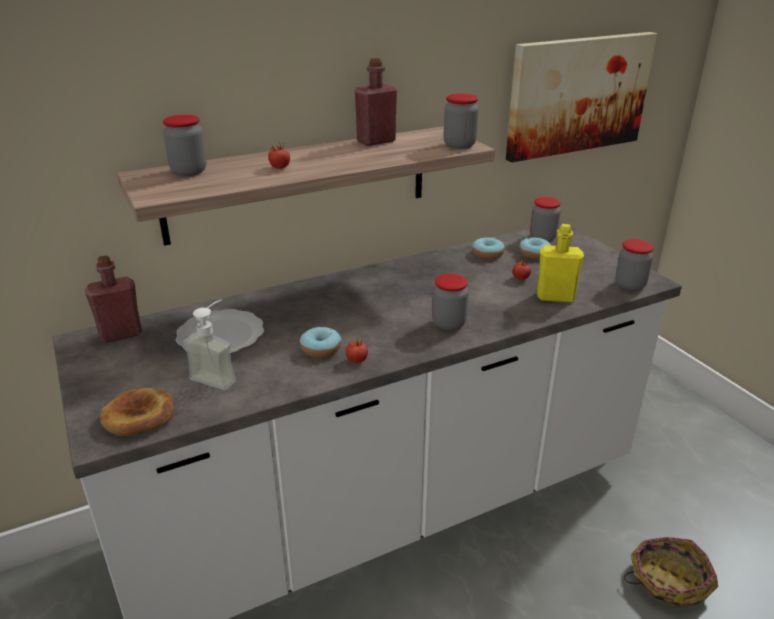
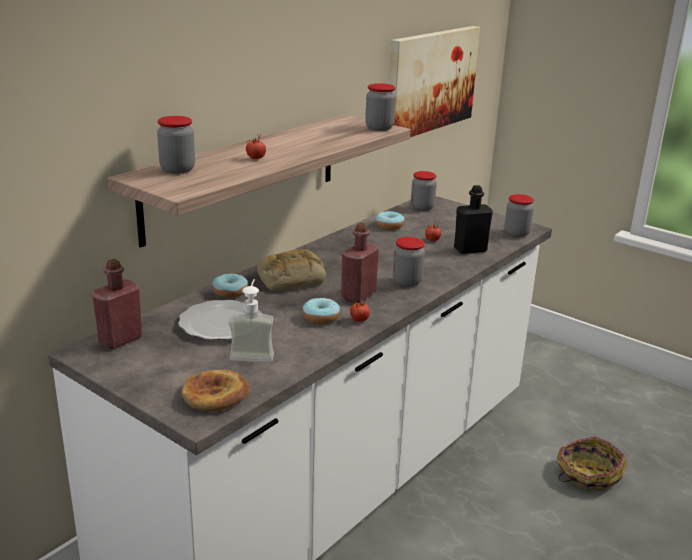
camera: 25 degrees left, 5 degrees down
red bottle [355,58,397,146] -> red bottle moved to [341,223,379,303]
donut [519,237,551,259] -> donut moved to [212,273,248,298]
yellow bottle [537,224,584,303] -> black bottle [454,185,493,254]
none -> bread [257,249,326,290]

